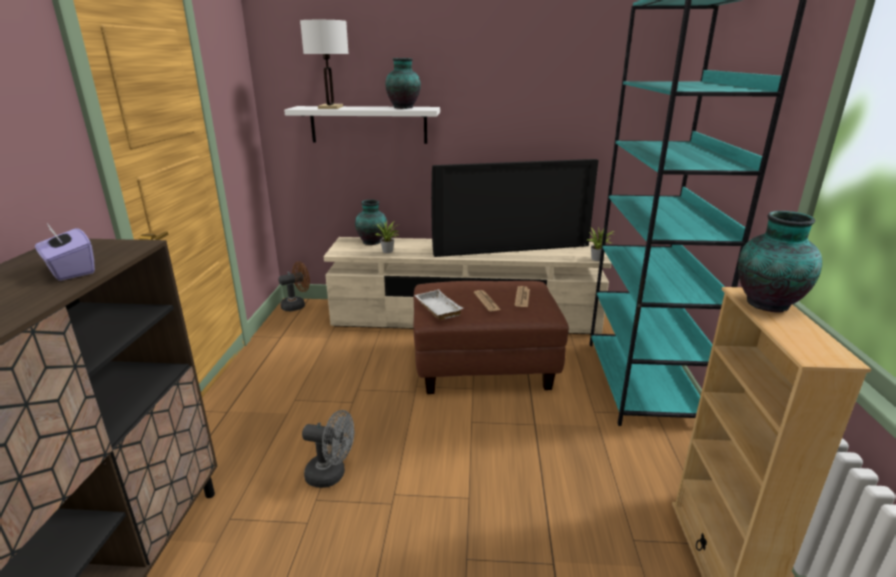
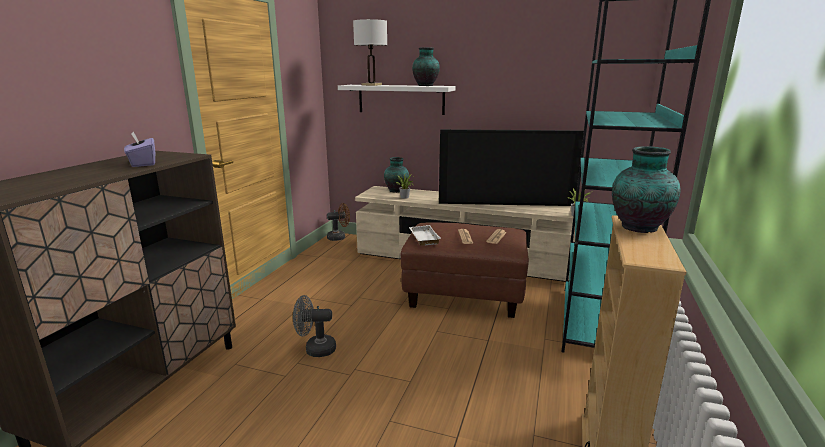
camera: 15 degrees right, 5 degrees down
grey fan [302,410,354,488] -> grey fan turned 150 degrees clockwise [293,295,336,357]

